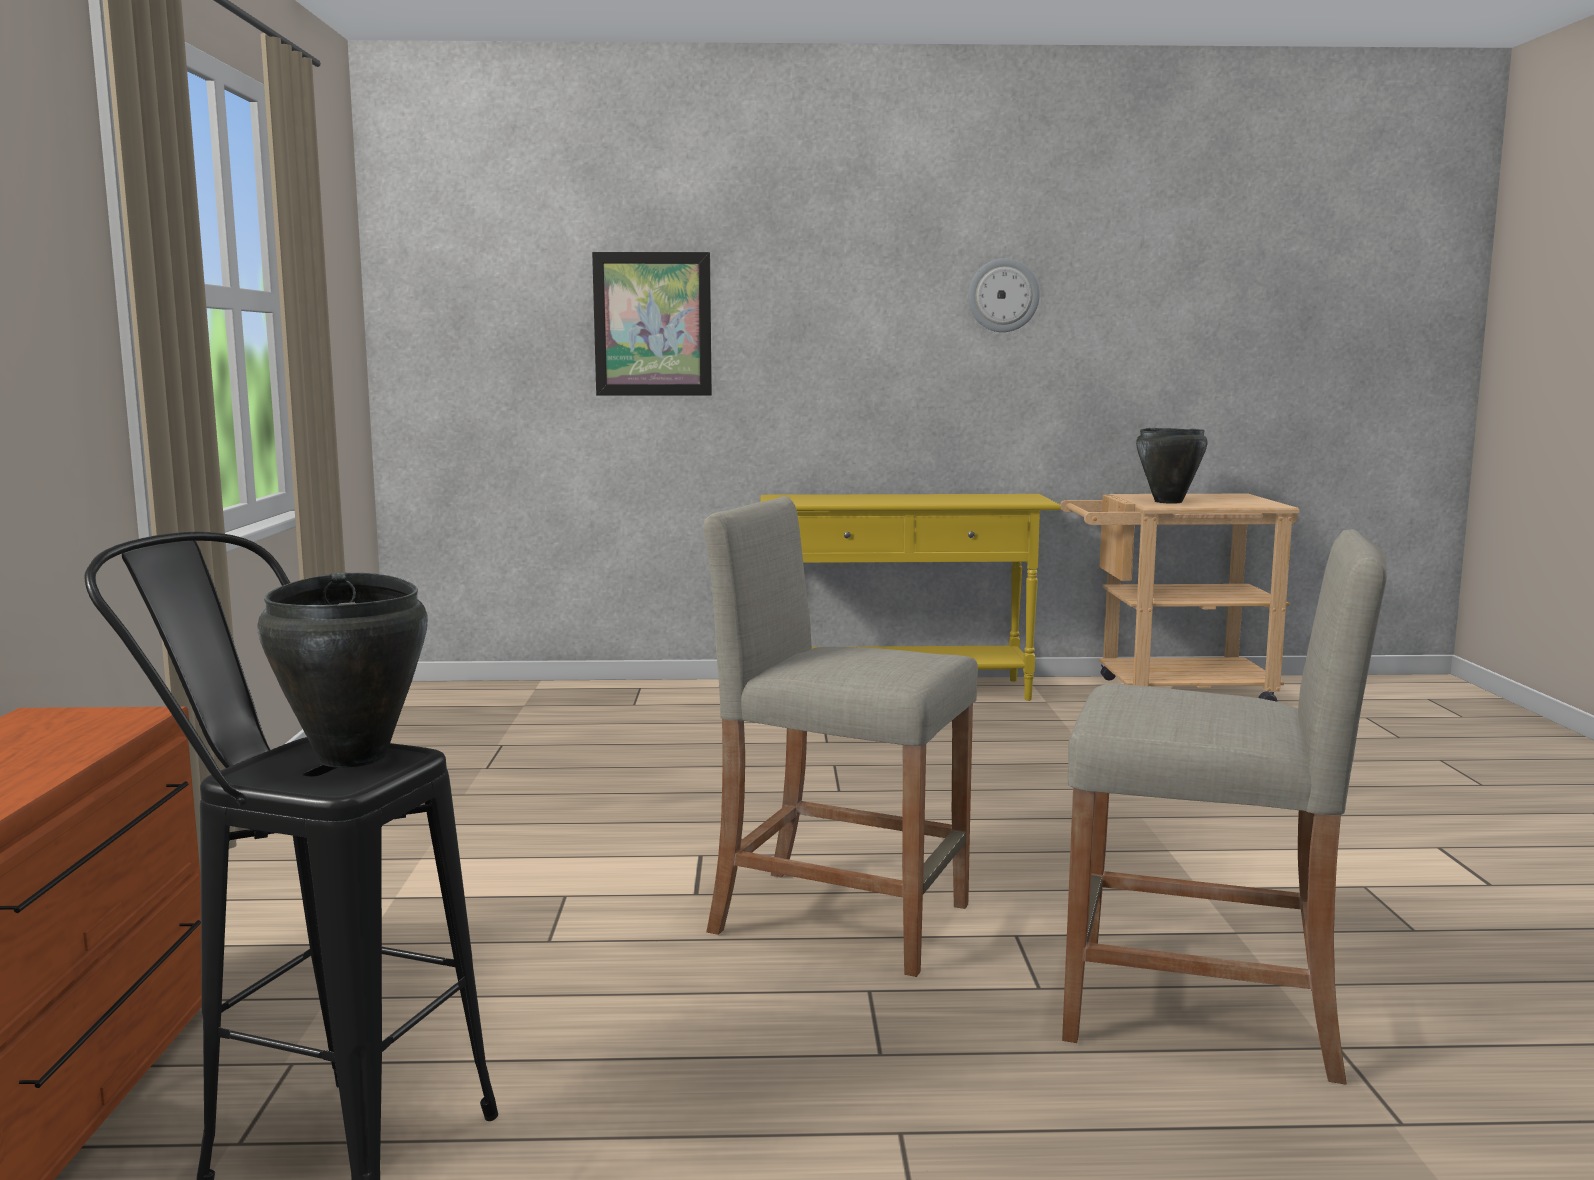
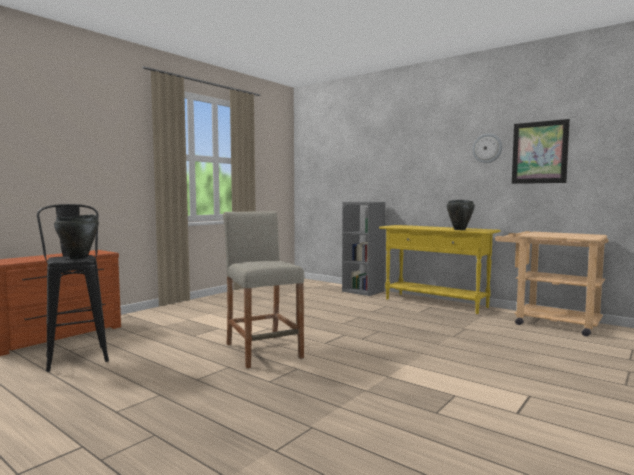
camera: 40 degrees right, 5 degrees down
picture [592,252,712,396] -> picture moved to [512,119,570,184]
beige stool [1062,529,1387,1085] -> none
black cooking pot [1136,428,1208,504] -> black cooking pot moved to [447,200,475,230]
none -> grey bookcase [342,202,385,296]

